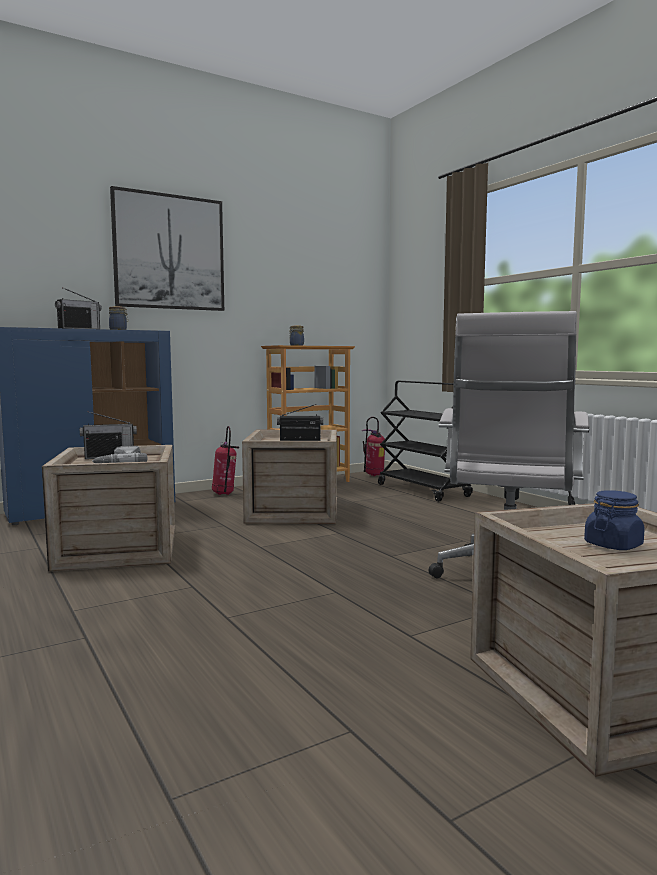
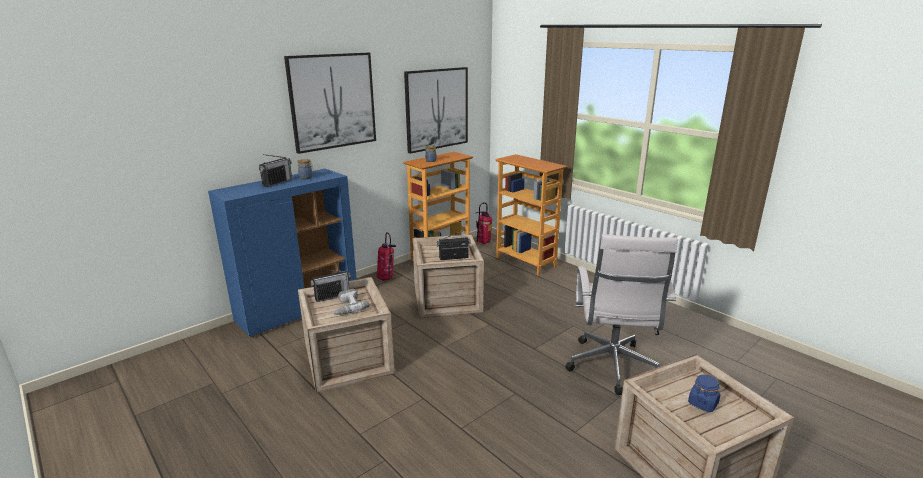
camera: 10 degrees left, 15 degrees up
black cart [378,381,473,502] -> bookcase [495,154,568,276]
none -> picture [404,67,468,154]

